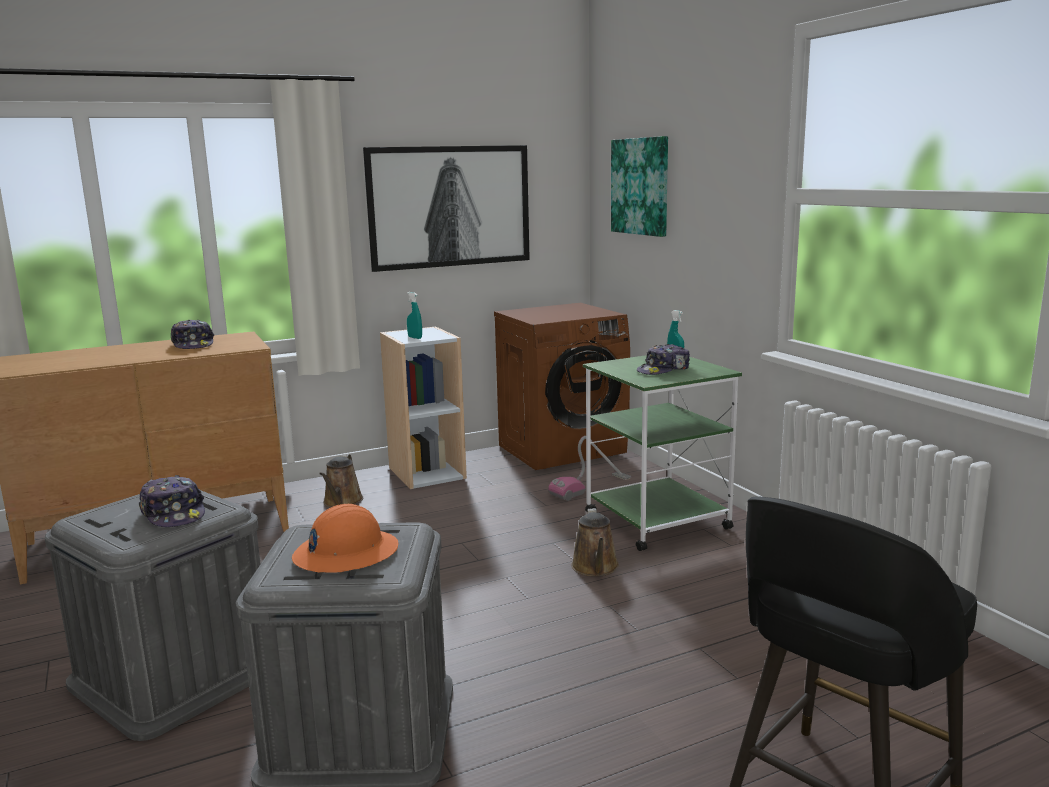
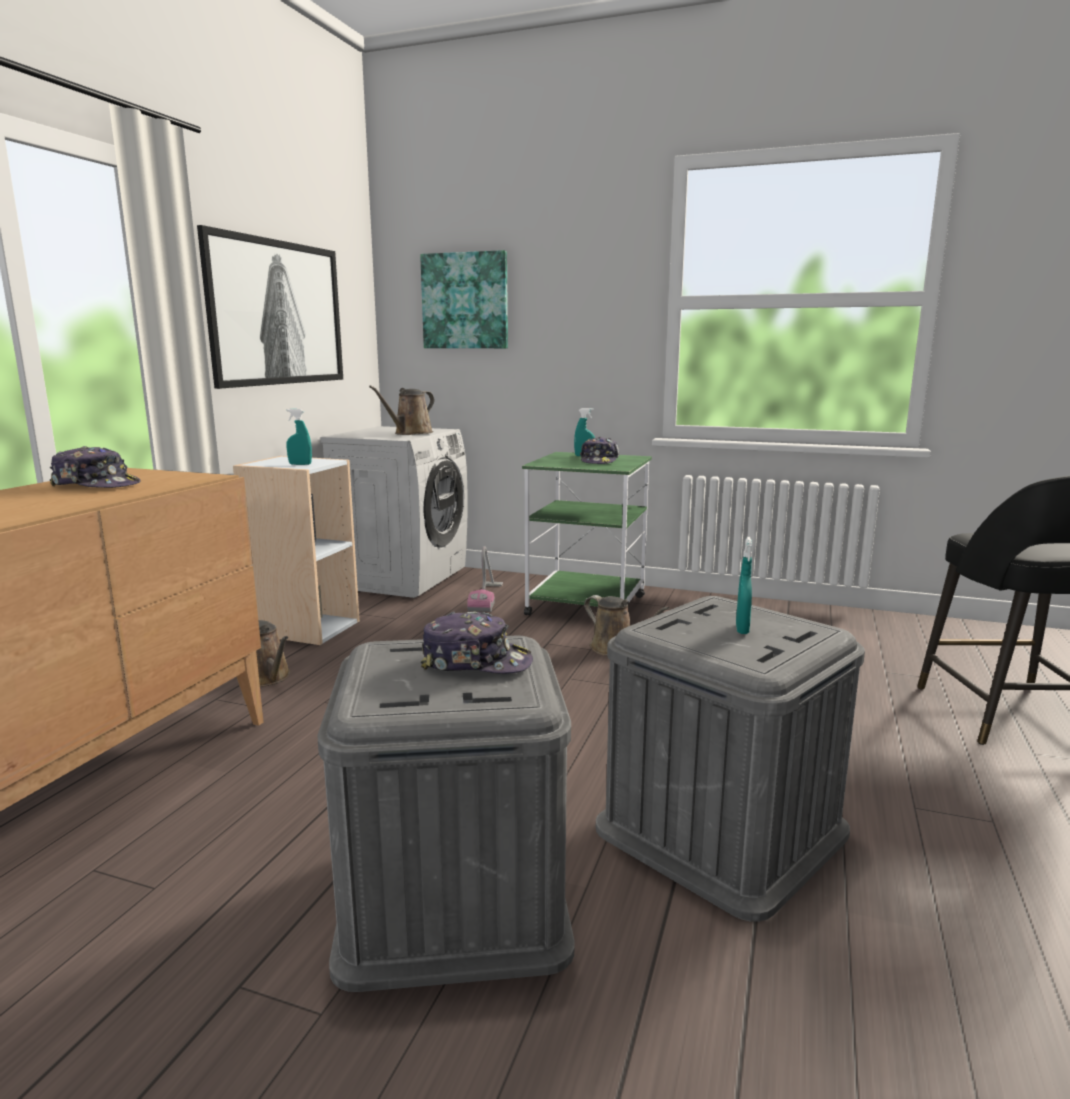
camera: 45 degrees left, 0 degrees up
orange hard hat [292,504,398,573] -> turquoise spray bottle [736,537,753,634]
brown washing machine [494,303,630,470] -> white washing machine [320,426,467,598]
none -> brown watering can [369,386,434,435]

